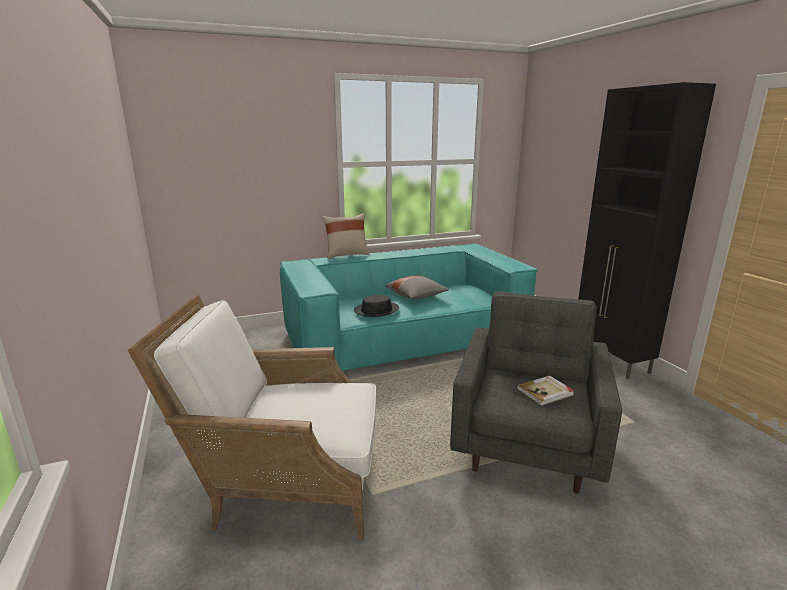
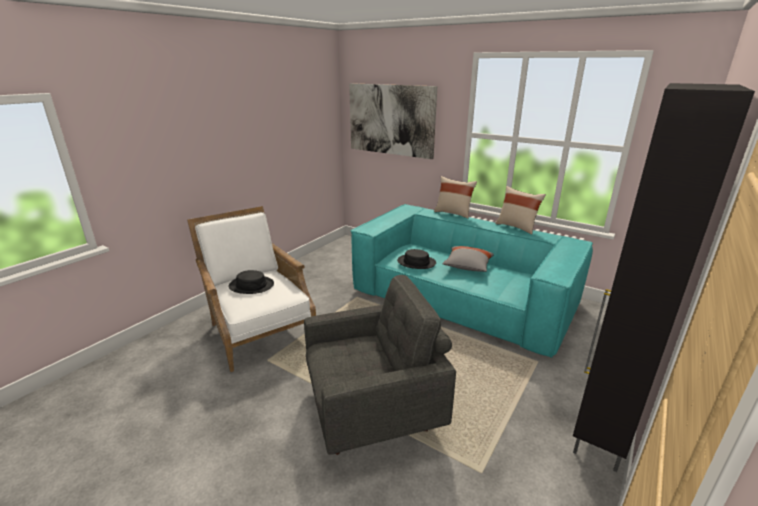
camera: 55 degrees right, 5 degrees up
book [517,375,574,406] -> none
none -> black hat [229,270,274,294]
none -> picture [349,83,437,159]
none -> beige pillow [495,186,546,234]

